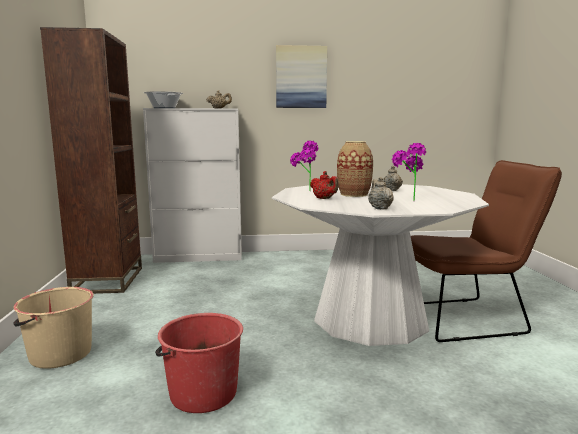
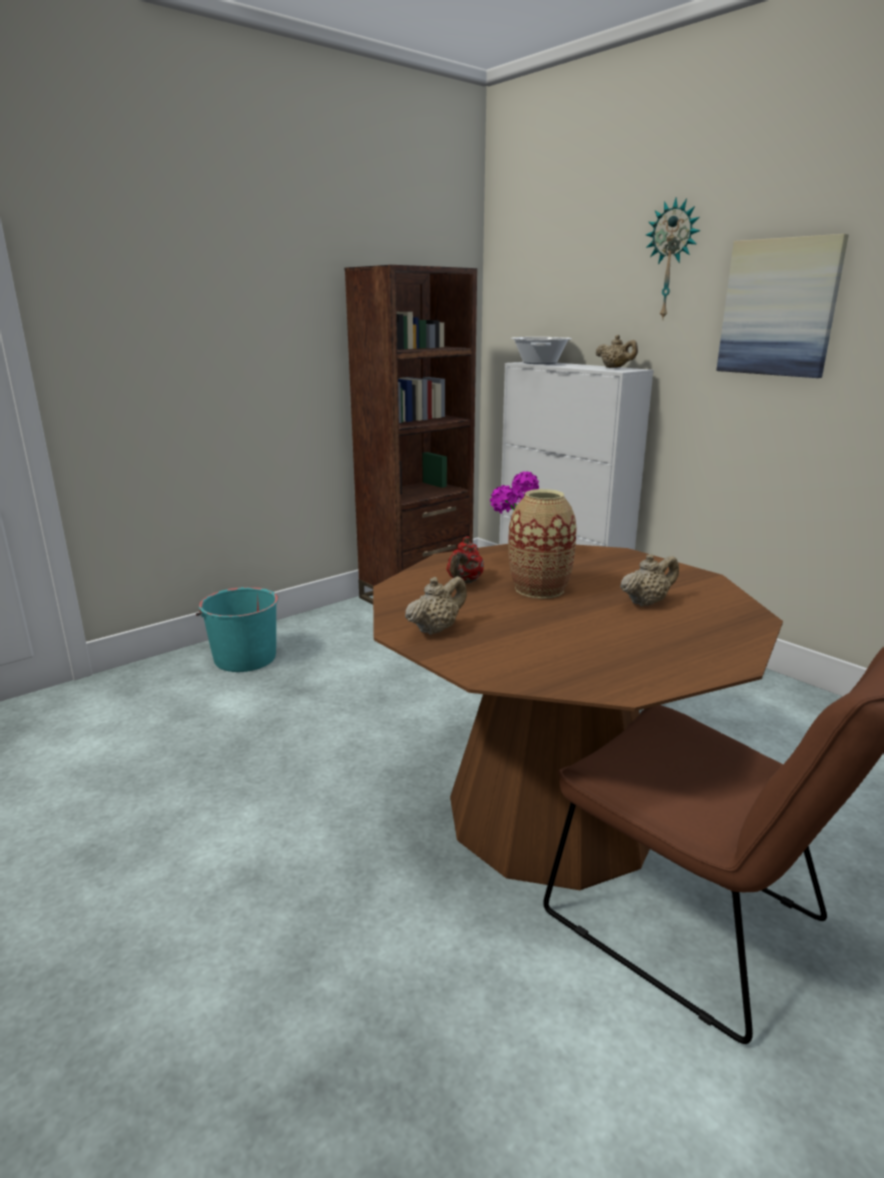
camera: 55 degrees right, 10 degrees up
beige bucket [13,287,94,369] -> turquoise bucket [196,587,278,672]
red bucket [155,313,243,413] -> none
white dining table [272,183,489,346] -> brown dining table [373,544,783,890]
potted plant [392,143,426,201] -> none
none -> wall clock [646,198,701,321]

